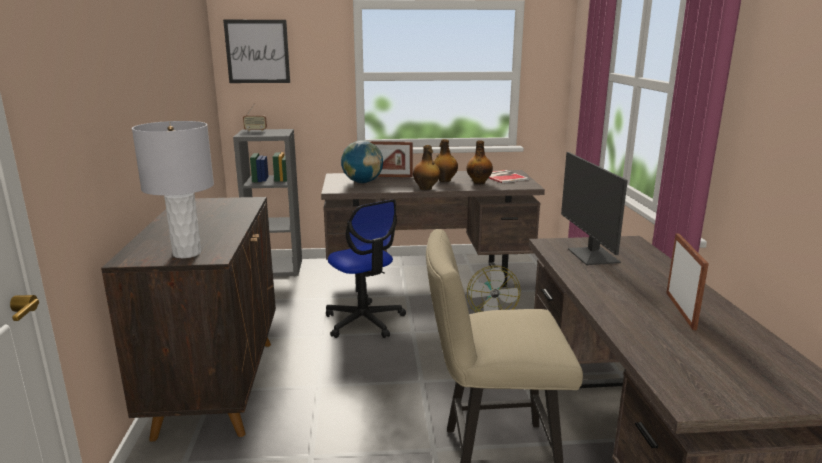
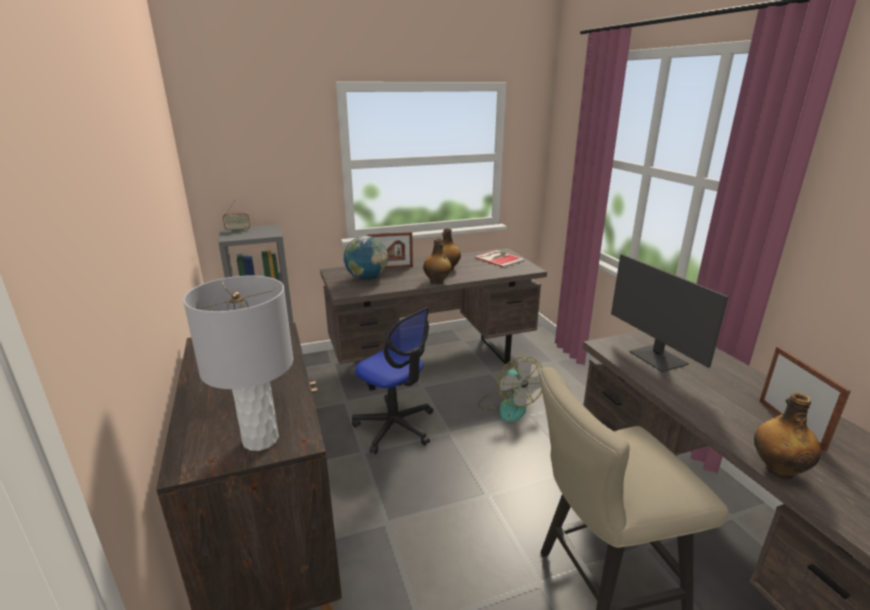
camera: 15 degrees left, 5 degrees up
picture [223,20,290,83] -> none
bottle [467,141,493,184] -> bottle moved to [754,393,821,479]

